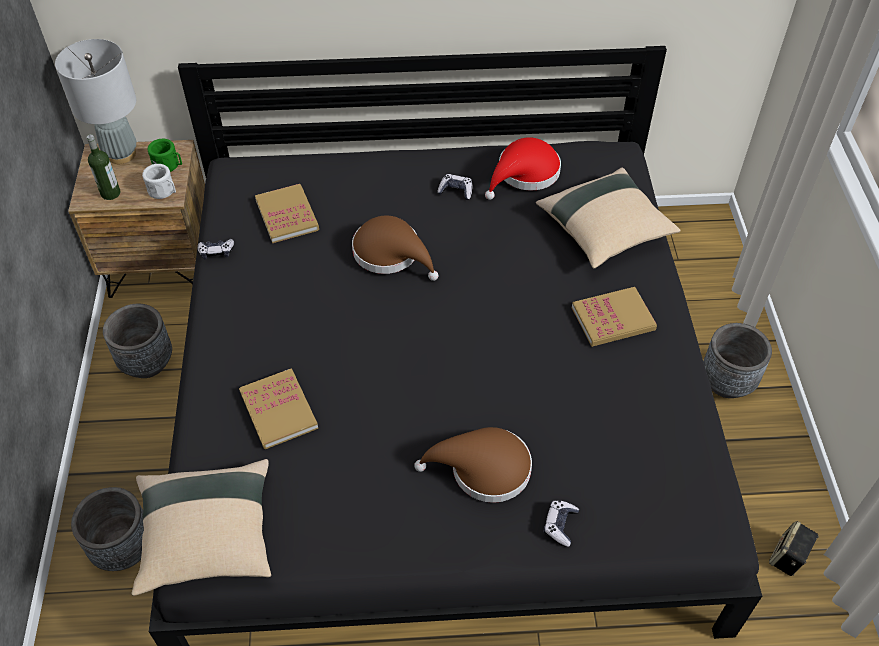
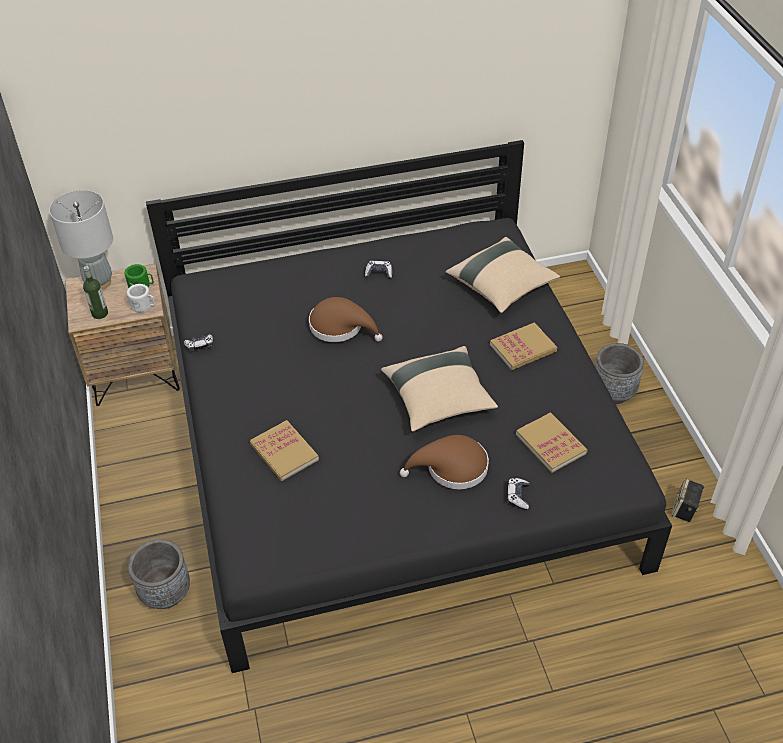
camera: 10 degrees left, 5 degrees down
grey planter [103,304,172,378] -> none
beige pillow [131,459,271,596] -> beige pillow moved to [381,346,498,431]
book [255,184,319,243] -> book moved to [516,412,588,473]
red hat [485,137,561,200] -> none

